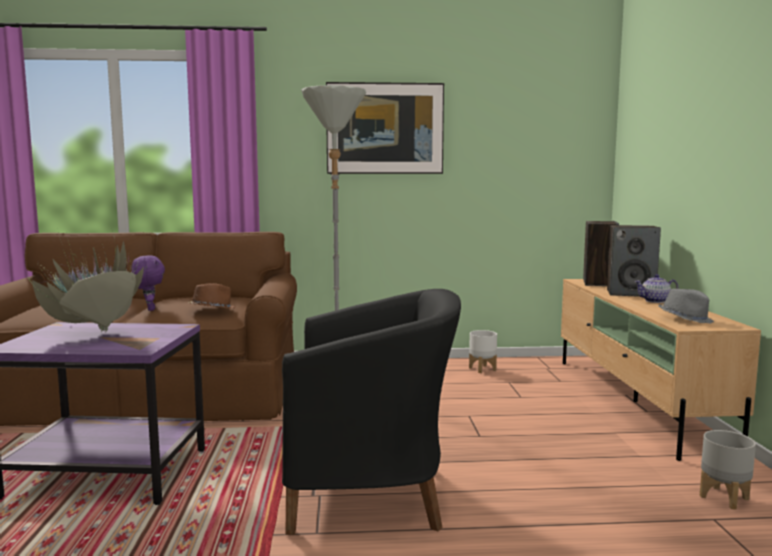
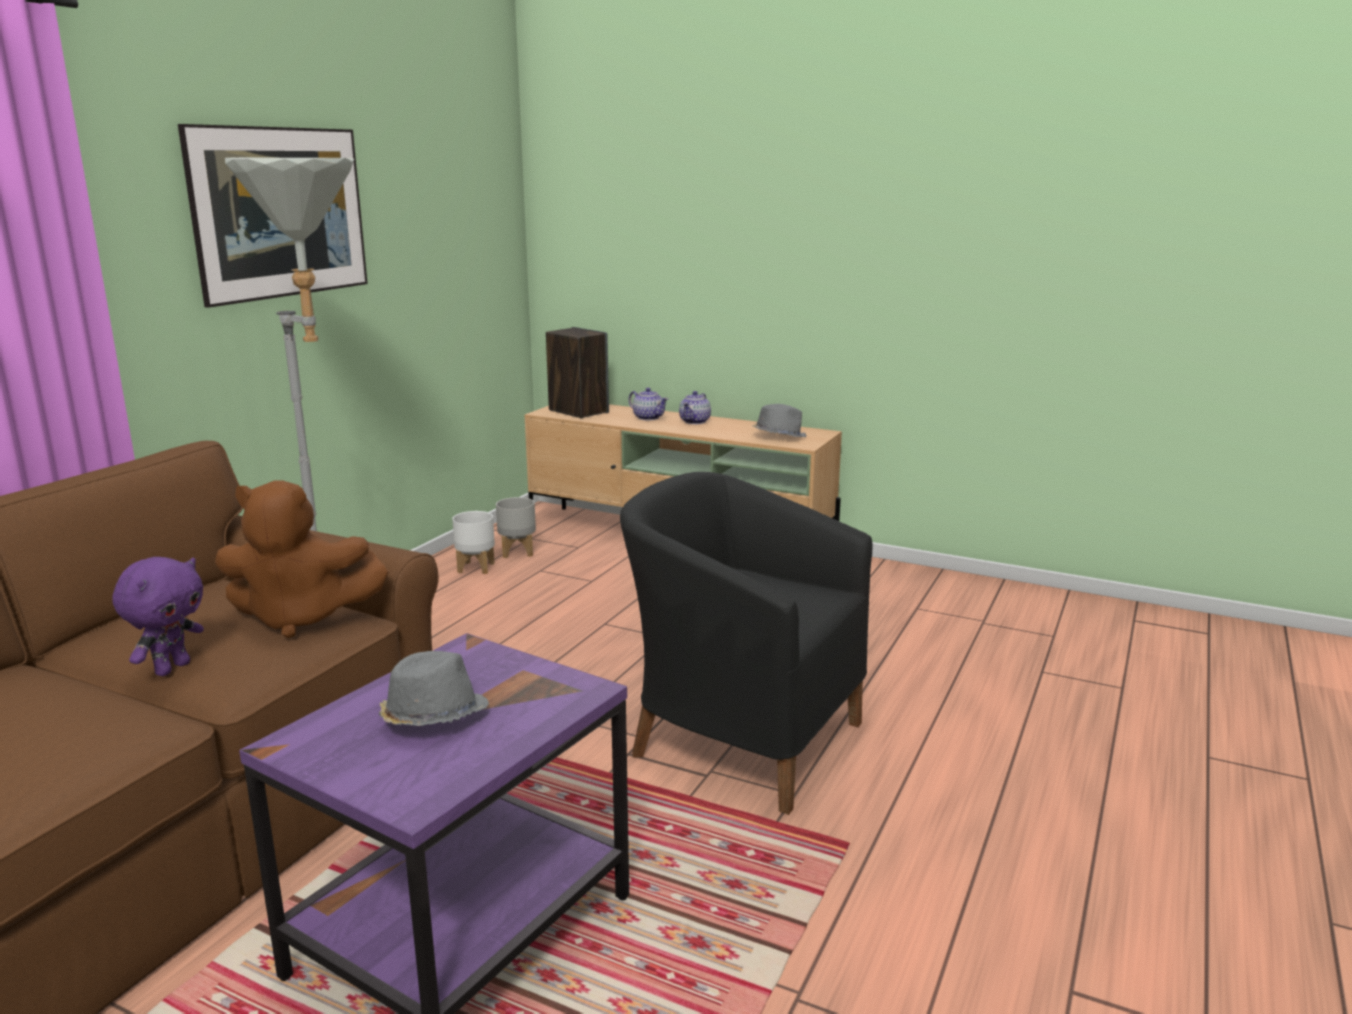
camera: 60 degrees left, 10 degrees up
potted plant [29,232,144,333] -> grey hat [379,651,489,726]
purple plush toy [132,255,165,311] -> purple plush toy turned 105 degrees clockwise [112,557,204,676]
brown hat [188,283,236,309] -> brown plush toy [215,480,389,638]
black armchair [282,289,461,535] -> black armchair turned 90 degrees counterclockwise [620,472,873,815]
speaker [607,225,661,297] -> teapot [628,388,668,420]
grey planter [700,430,756,510] -> grey planter moved to [496,497,536,558]

